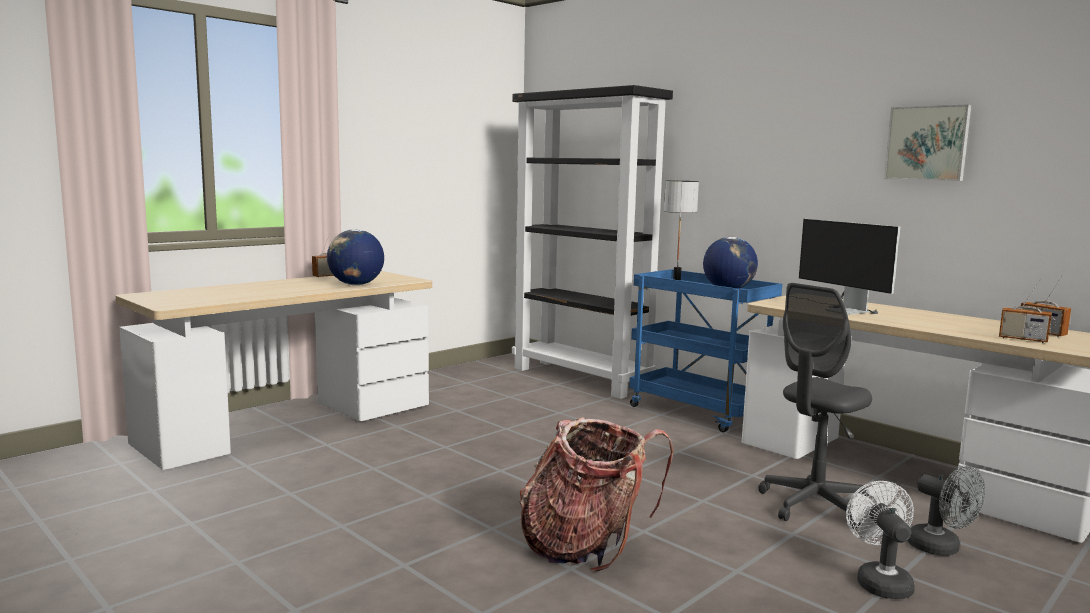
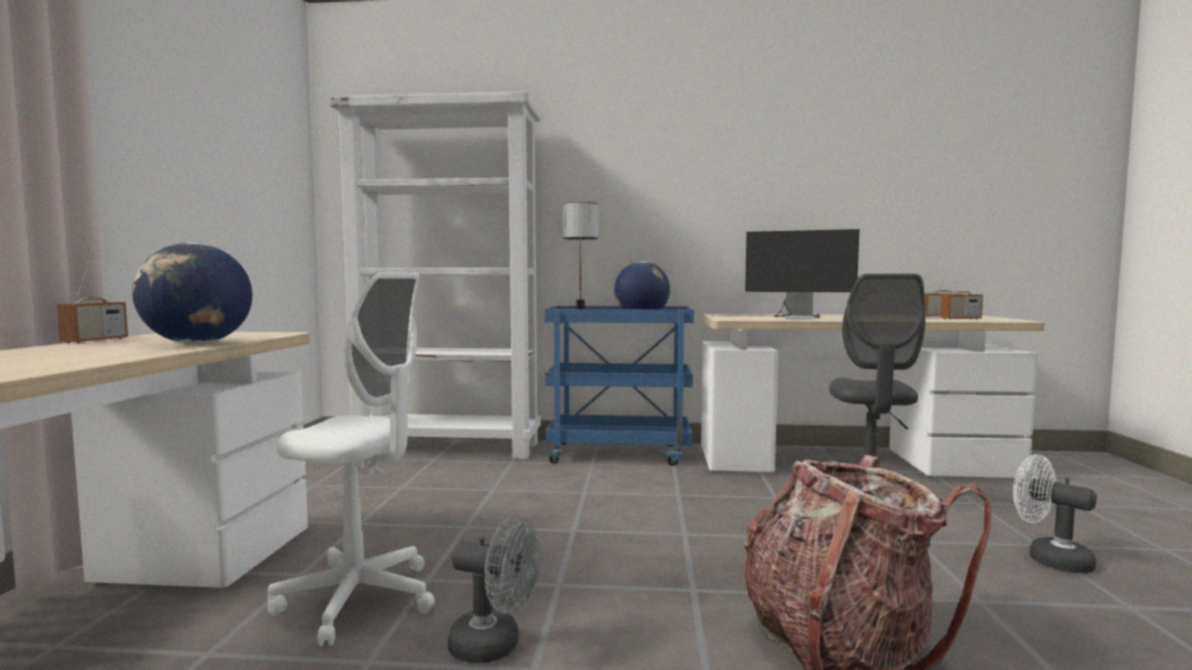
camera: 40 degrees left, 5 degrees down
black bookcase [512,85,673,399] -> white bookcase [330,91,541,459]
picture [884,104,971,181] -> none
grey fan [907,466,985,556] -> grey fan moved to [448,515,541,663]
none -> white office chair [268,272,435,646]

